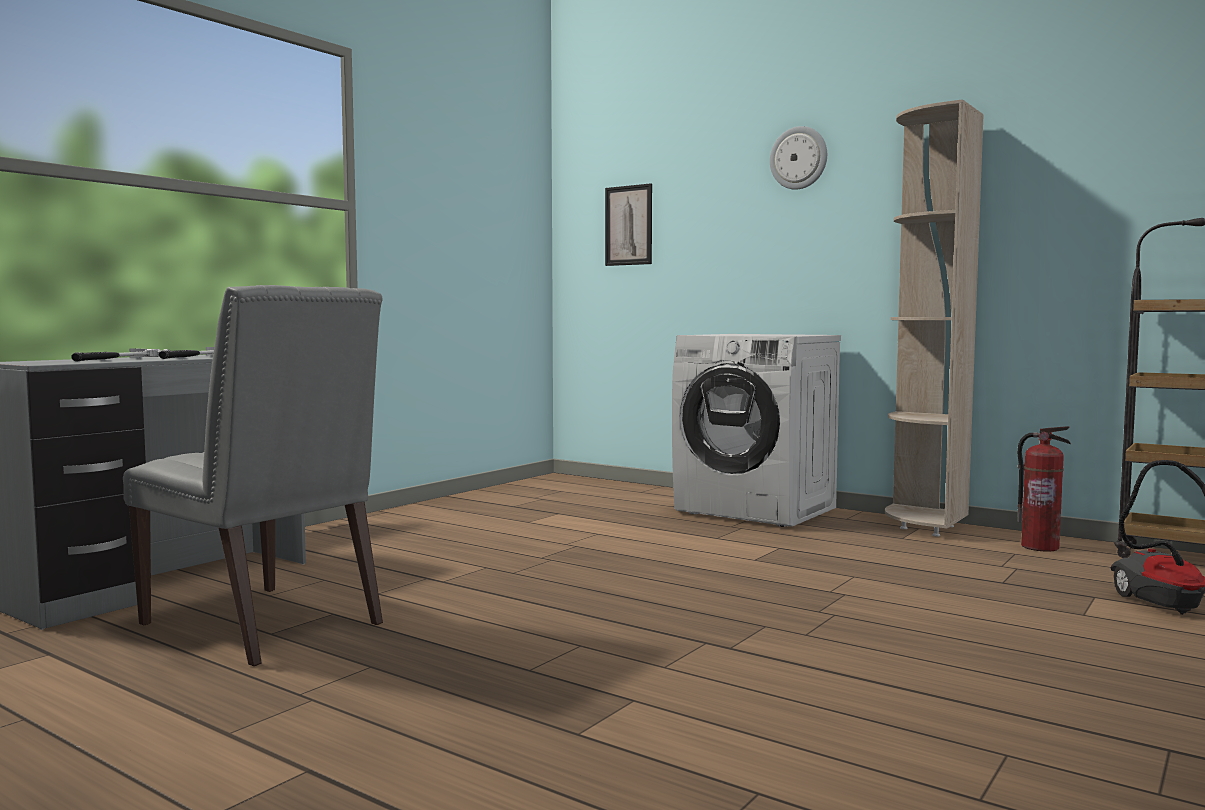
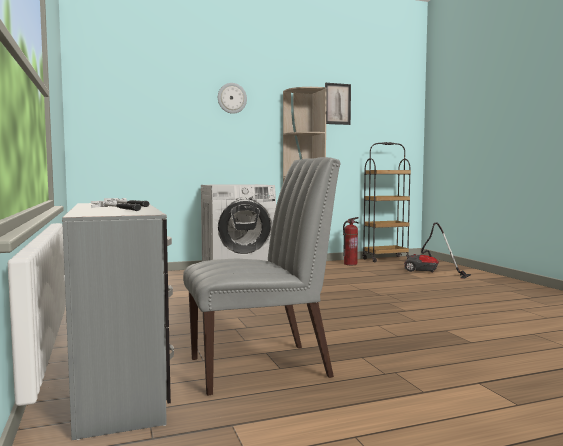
camera: 55 degrees left, 0 degrees up
picture [605,183,652,266] -> picture moved to [325,83,351,125]

